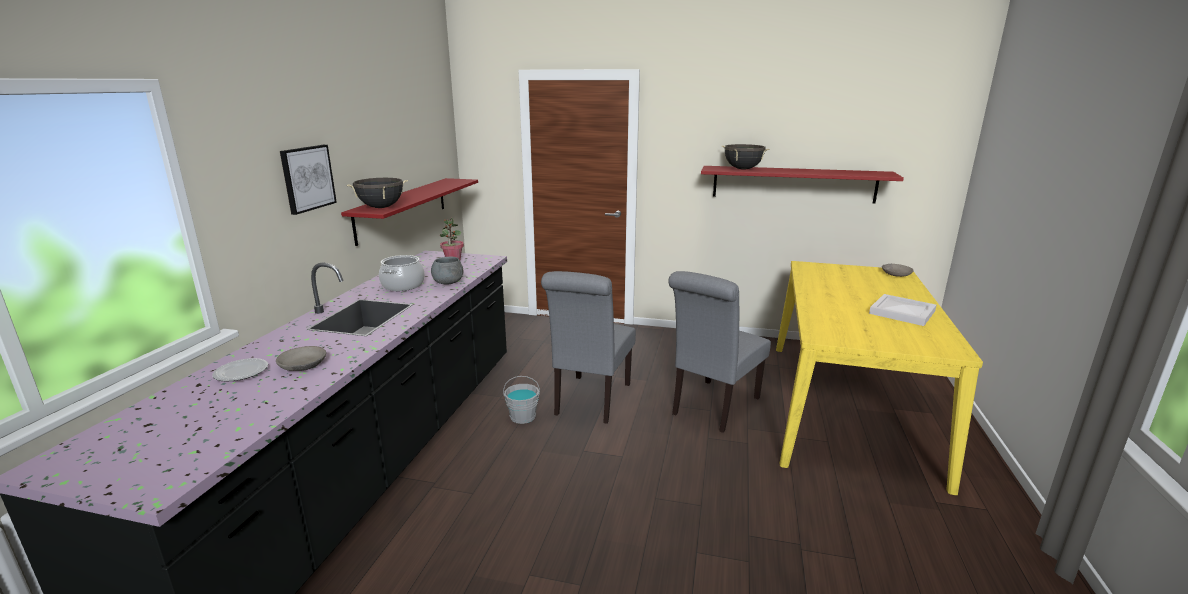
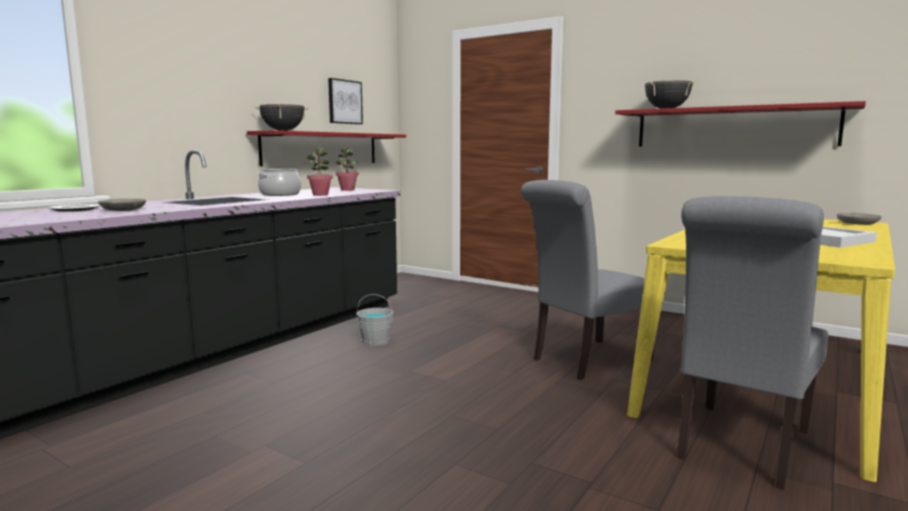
camera: 20 degrees right, 10 degrees down
picture [280,145,337,215] -> picture moved to [328,78,363,124]
grey bowl [431,257,463,285] -> potted plant [307,147,333,196]
grey chair [541,271,636,424] -> grey chair moved to [677,196,829,490]

